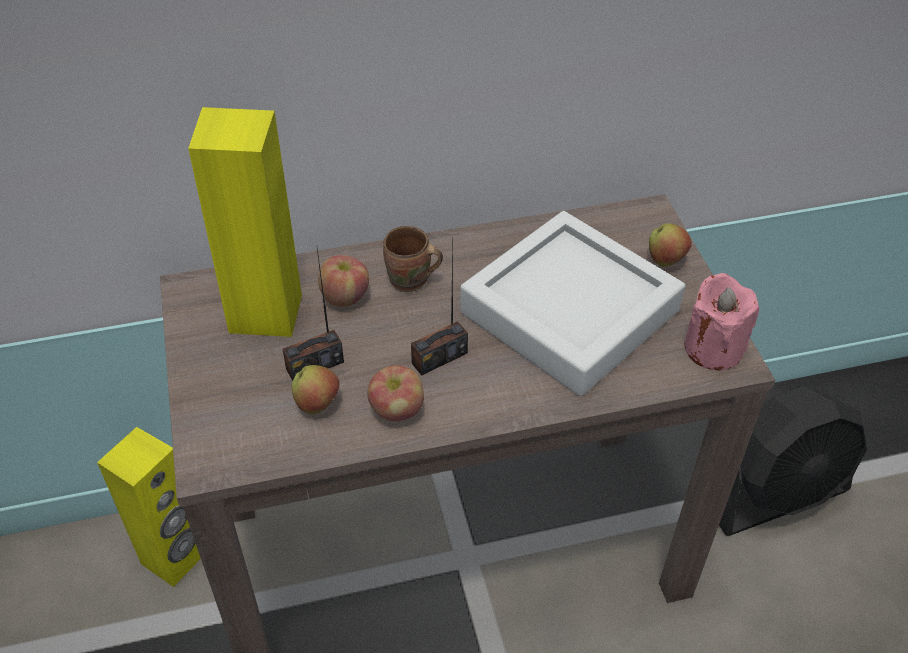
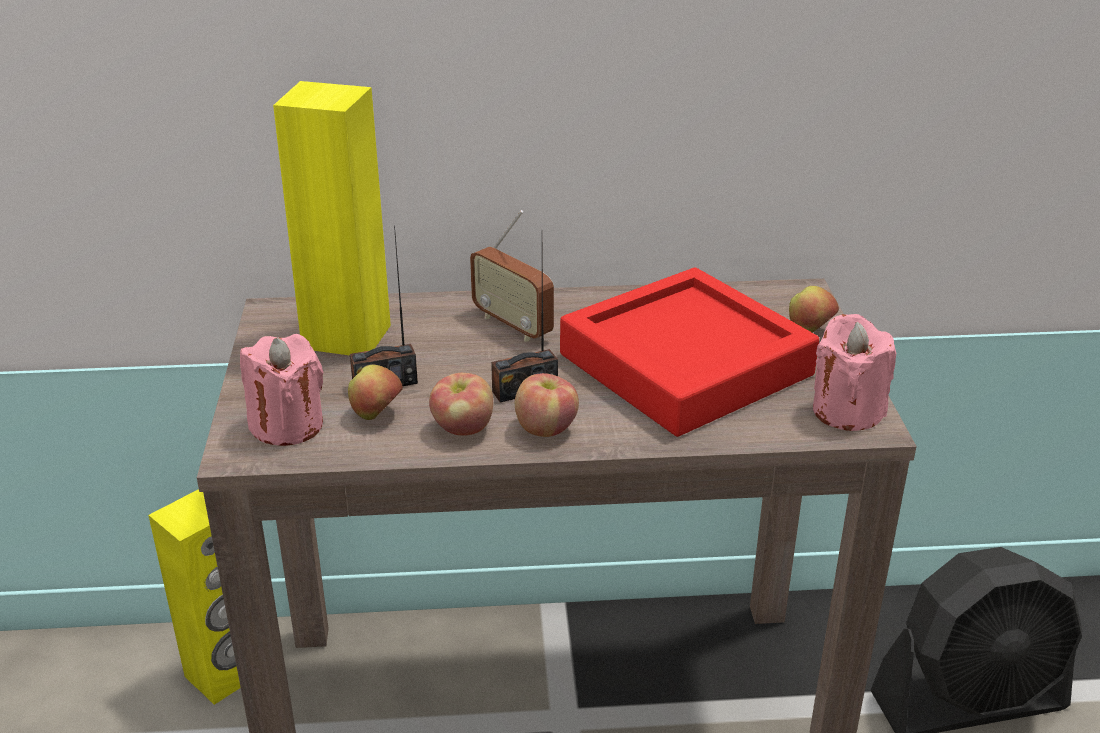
camera: 10 degrees right, 15 degrees down
apple [318,255,369,307] -> apple moved to [515,373,579,437]
brown mug [383,226,443,292] -> radio [470,210,554,342]
white tray [460,211,685,396] -> red tray [560,268,819,437]
none -> pink candle [240,334,323,446]

